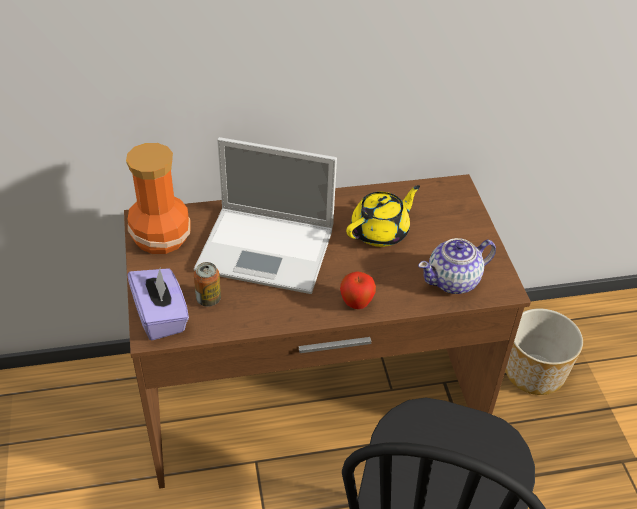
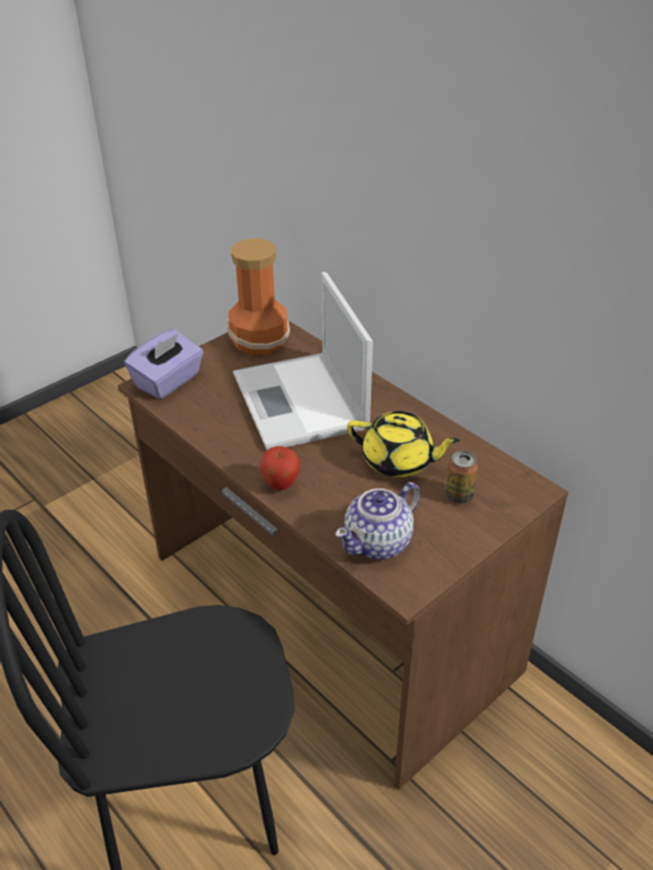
camera: 60 degrees right, 5 degrees down
can [194,262,221,307] -> can moved to [445,451,478,503]
teapot [418,238,496,294] -> teapot turned 75 degrees counterclockwise [335,482,420,560]
planter [505,308,583,395] -> none

